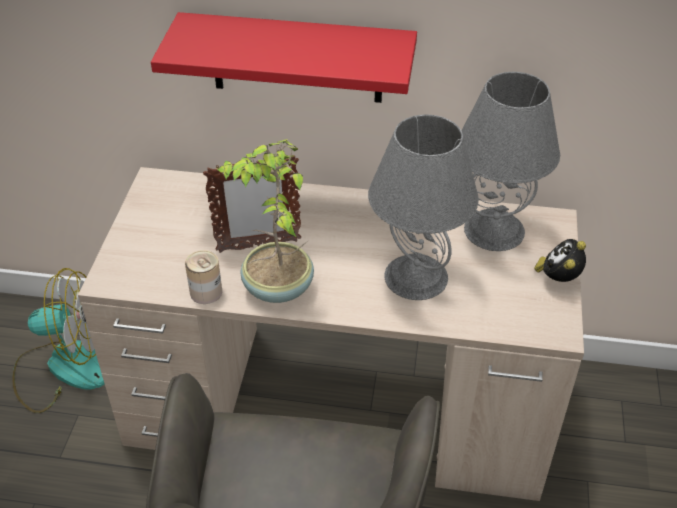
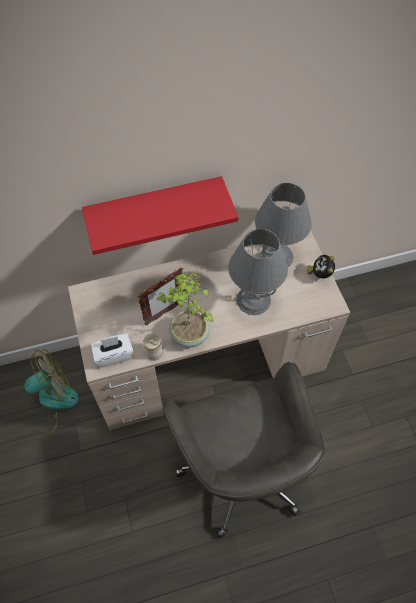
camera: 25 degrees left, 15 degrees up
none -> white tissue box [91,334,134,368]

